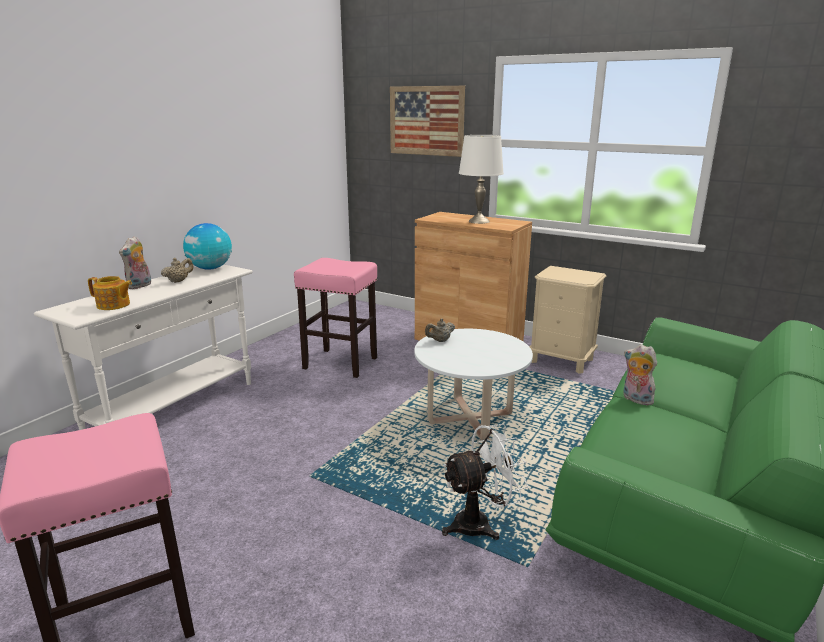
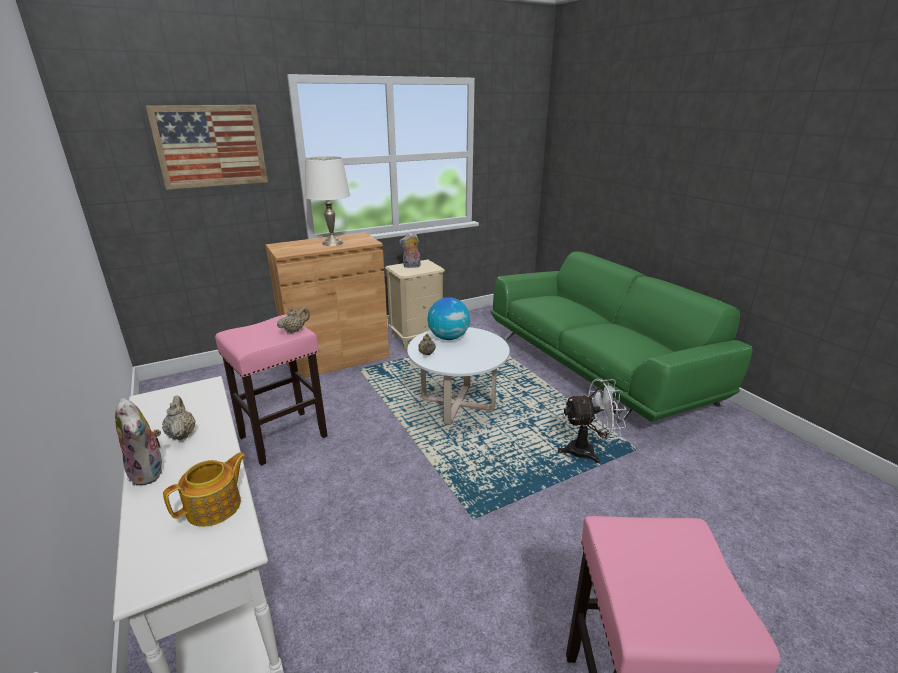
camera: 60 degrees left, 5 degrees up
globe [183,223,232,270] -> globe moved to [427,297,470,340]
white fan [442,424,528,540] -> white fan turned 75 degrees clockwise [558,379,627,463]
plush toy [624,344,658,405] -> plush toy moved to [399,232,421,268]
none -> beige teapot [277,307,310,333]

